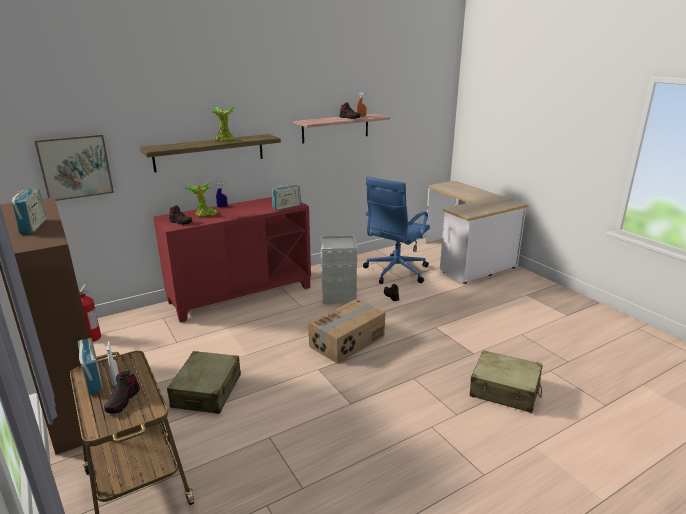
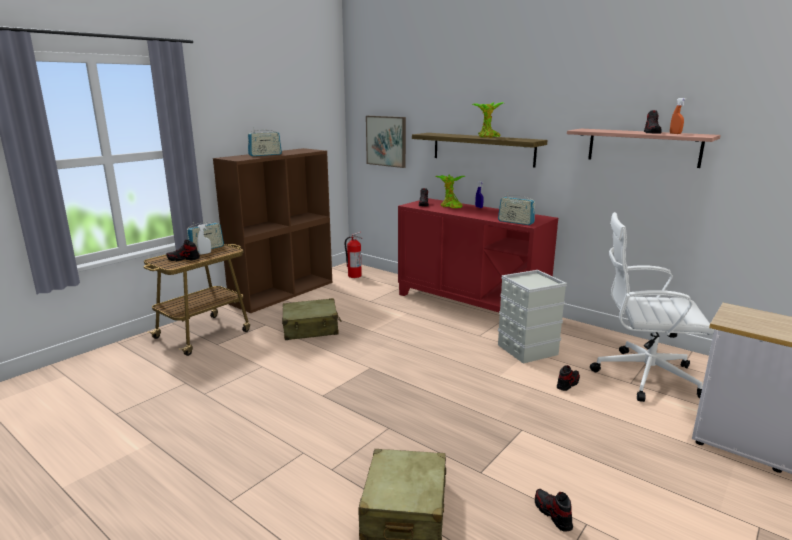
camera: 70 degrees right, 5 degrees down
cardboard box [308,299,386,364] -> none
blue office chair [363,176,430,284] -> white office chair [590,212,715,402]
none -> shoe [535,489,573,532]

